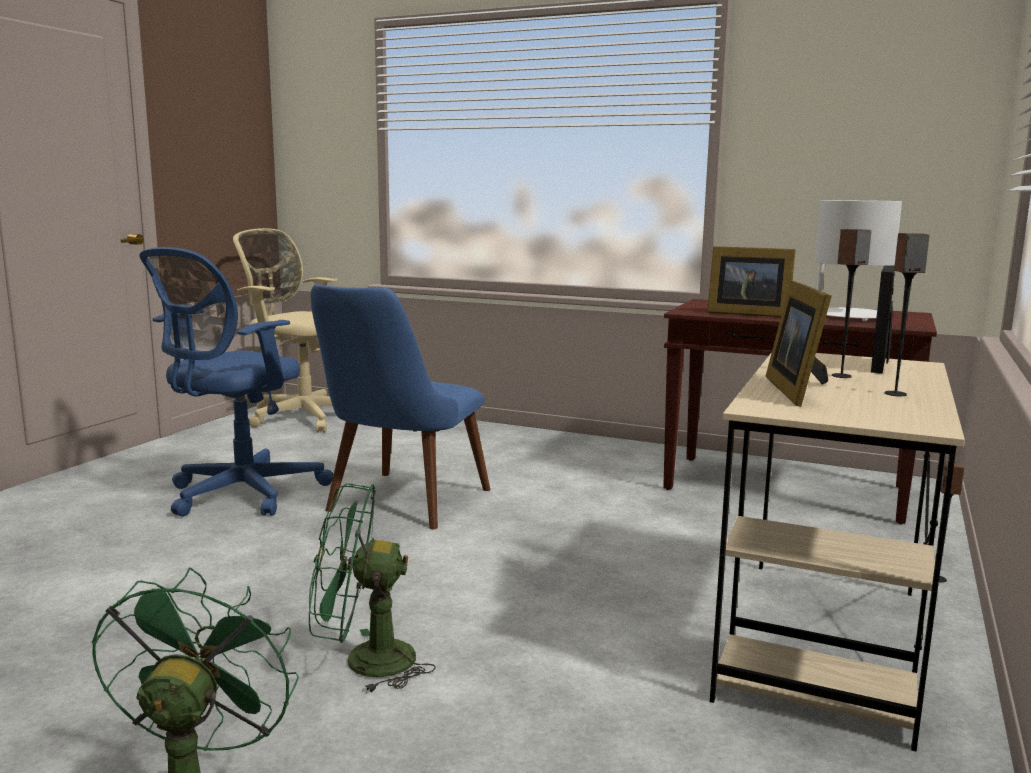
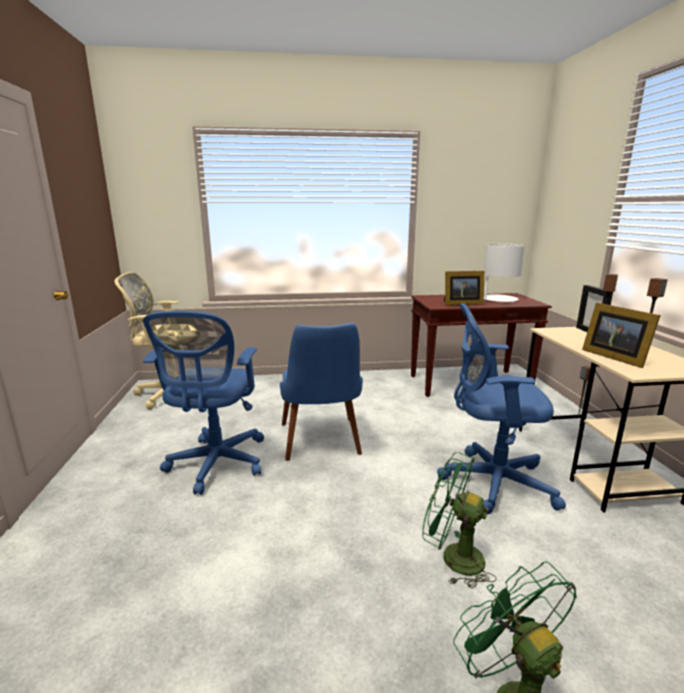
camera: 30 degrees left, 5 degrees up
green fan [309,483,436,694] -> green fan turned 60 degrees clockwise [422,452,497,589]
none -> blue office chair [437,303,566,515]

